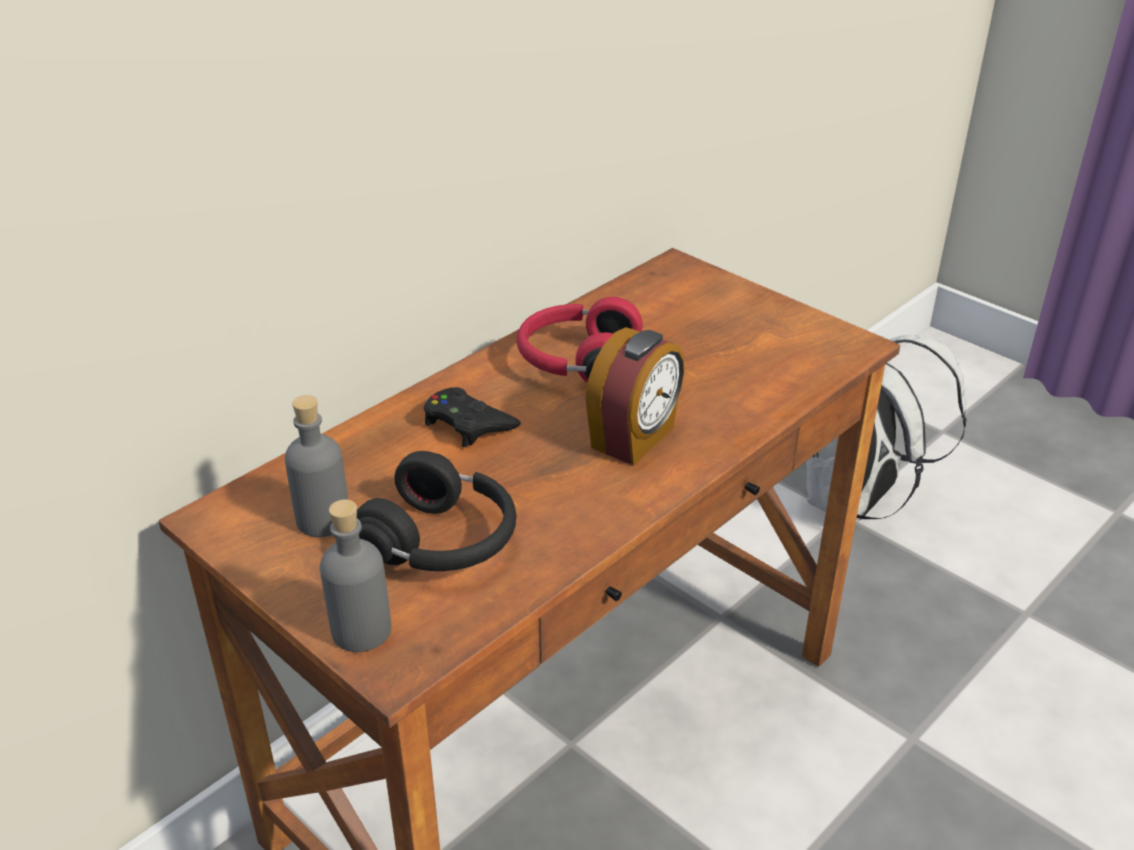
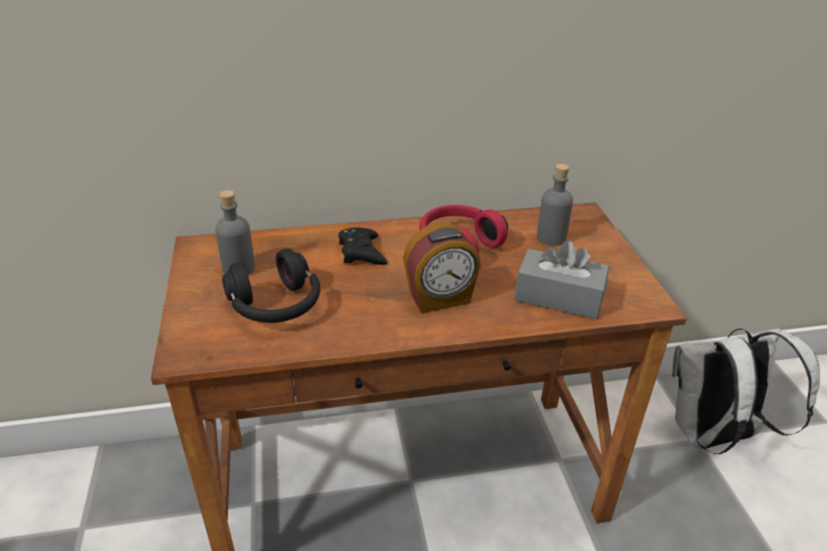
camera: 35 degrees right, 0 degrees up
grey bottle [320,499,391,652] -> grey bottle moved to [537,164,573,246]
none -> grey tissue box [515,240,609,319]

